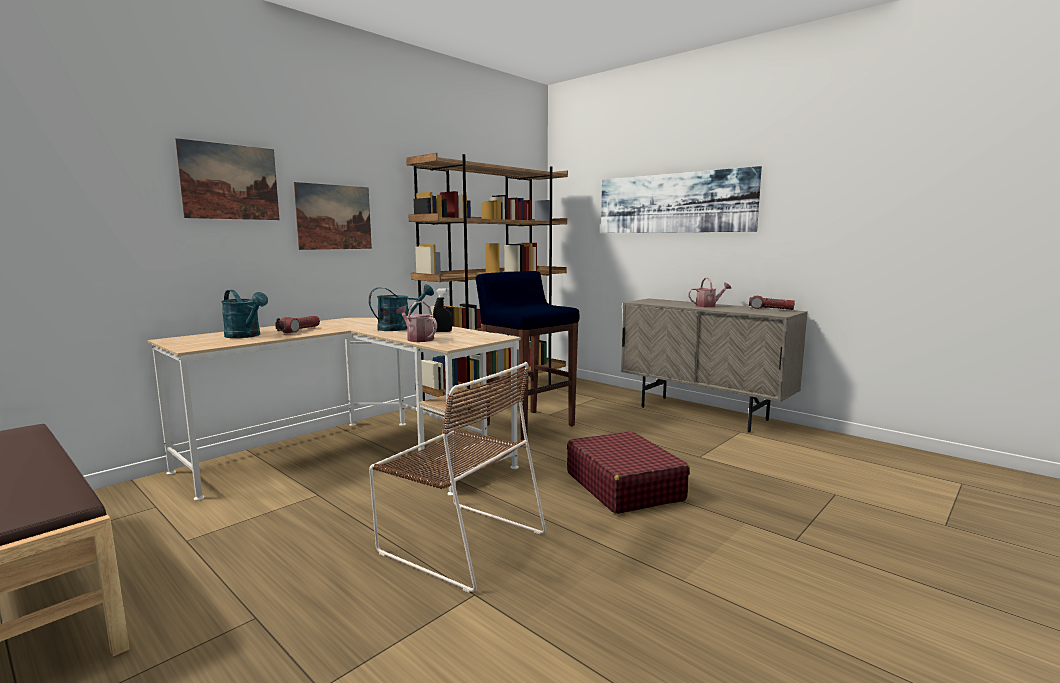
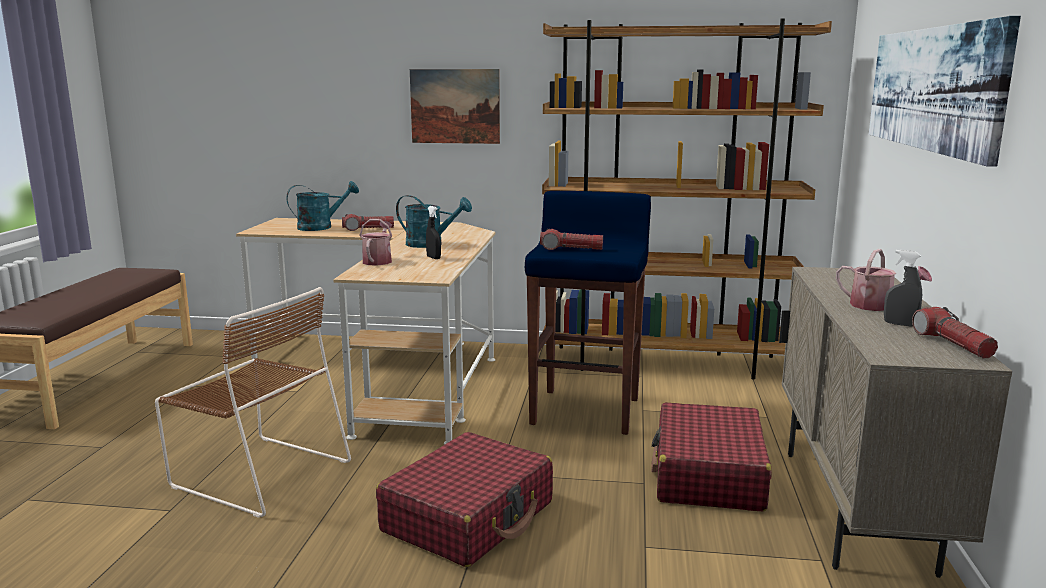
camera: 55 degrees right, 5 degrees up
picture [175,138,279,220] -> none
turquoise watering can [221,290,268,338] -> turquoise watering can turned 120 degrees counterclockwise [287,181,359,231]
brown chair [369,362,546,593] -> brown chair turned 60 degrees counterclockwise [155,287,351,518]
none -> flashlight [540,229,603,250]
none -> red suitcase [651,402,771,512]
none -> grey spray bottle [884,250,922,327]

